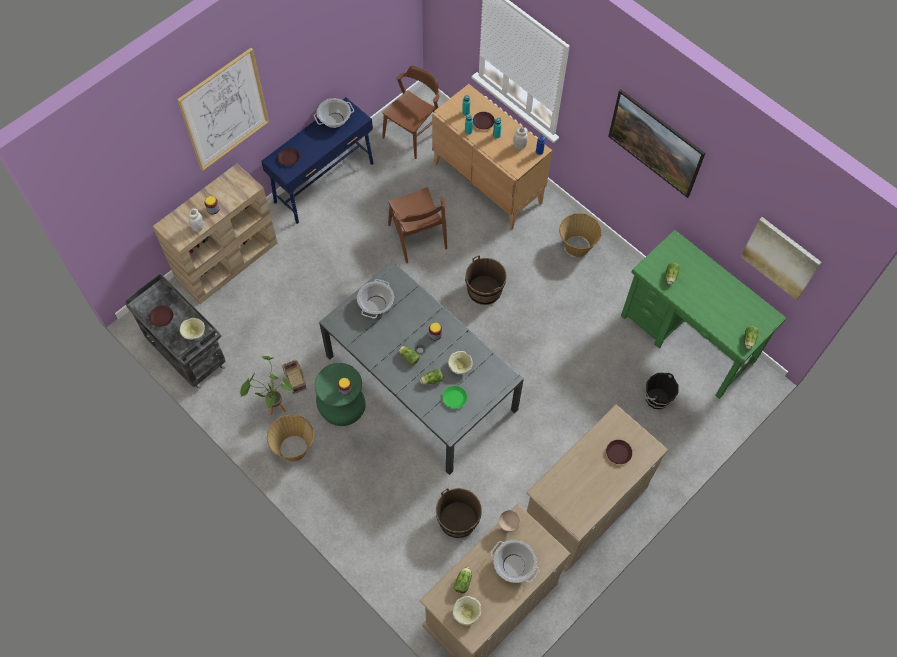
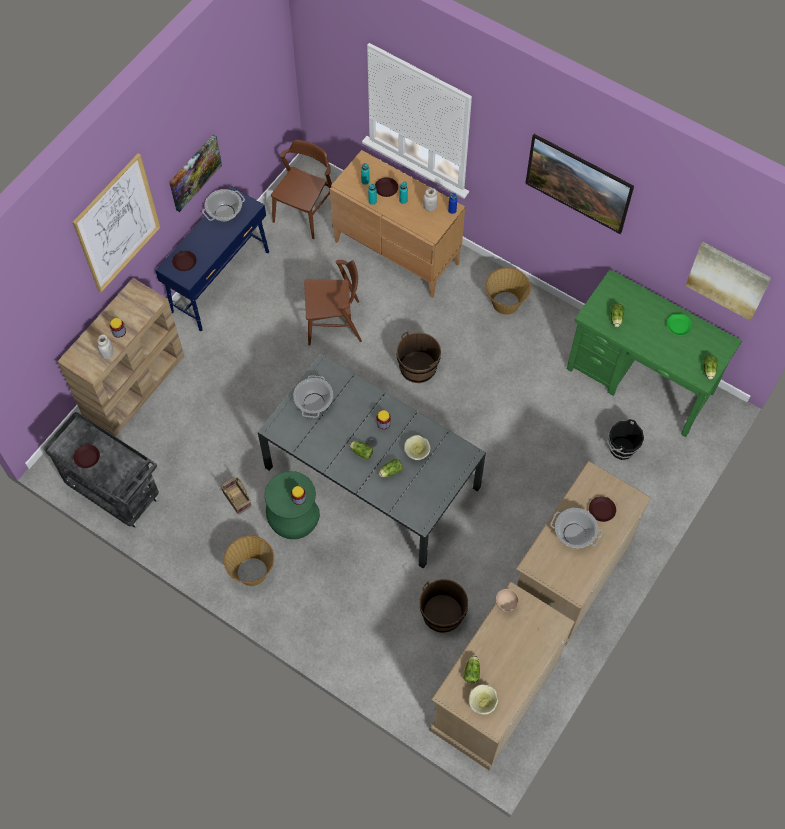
camera: 10 degrees left, 0 degrees up
beige bowl [180,318,205,340] -> none
potted plant [240,356,293,415] -> none
brown chair [388,187,447,263] -> brown chair turned 60 degrees counterclockwise [304,260,362,345]
green plate [442,386,467,409] -> green plate moved to [667,314,692,335]
cooking pot [491,540,539,583] -> cooking pot moved to [550,508,602,548]
none -> picture [169,134,222,212]

